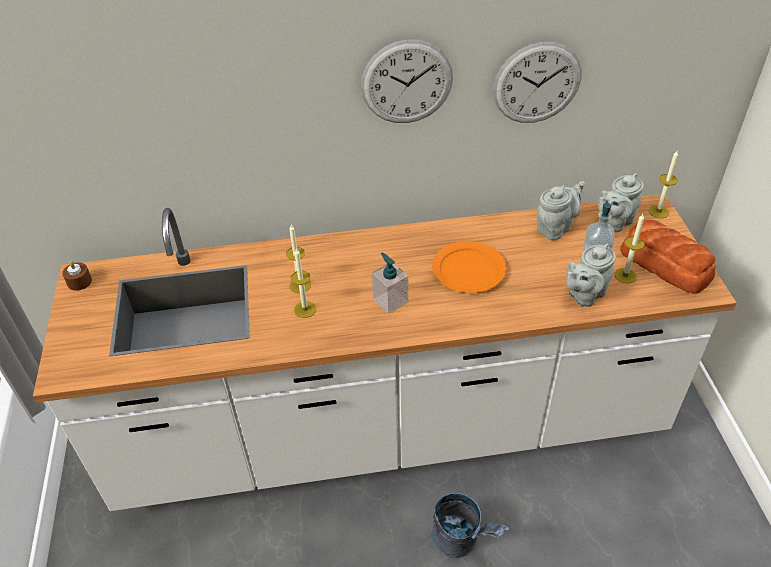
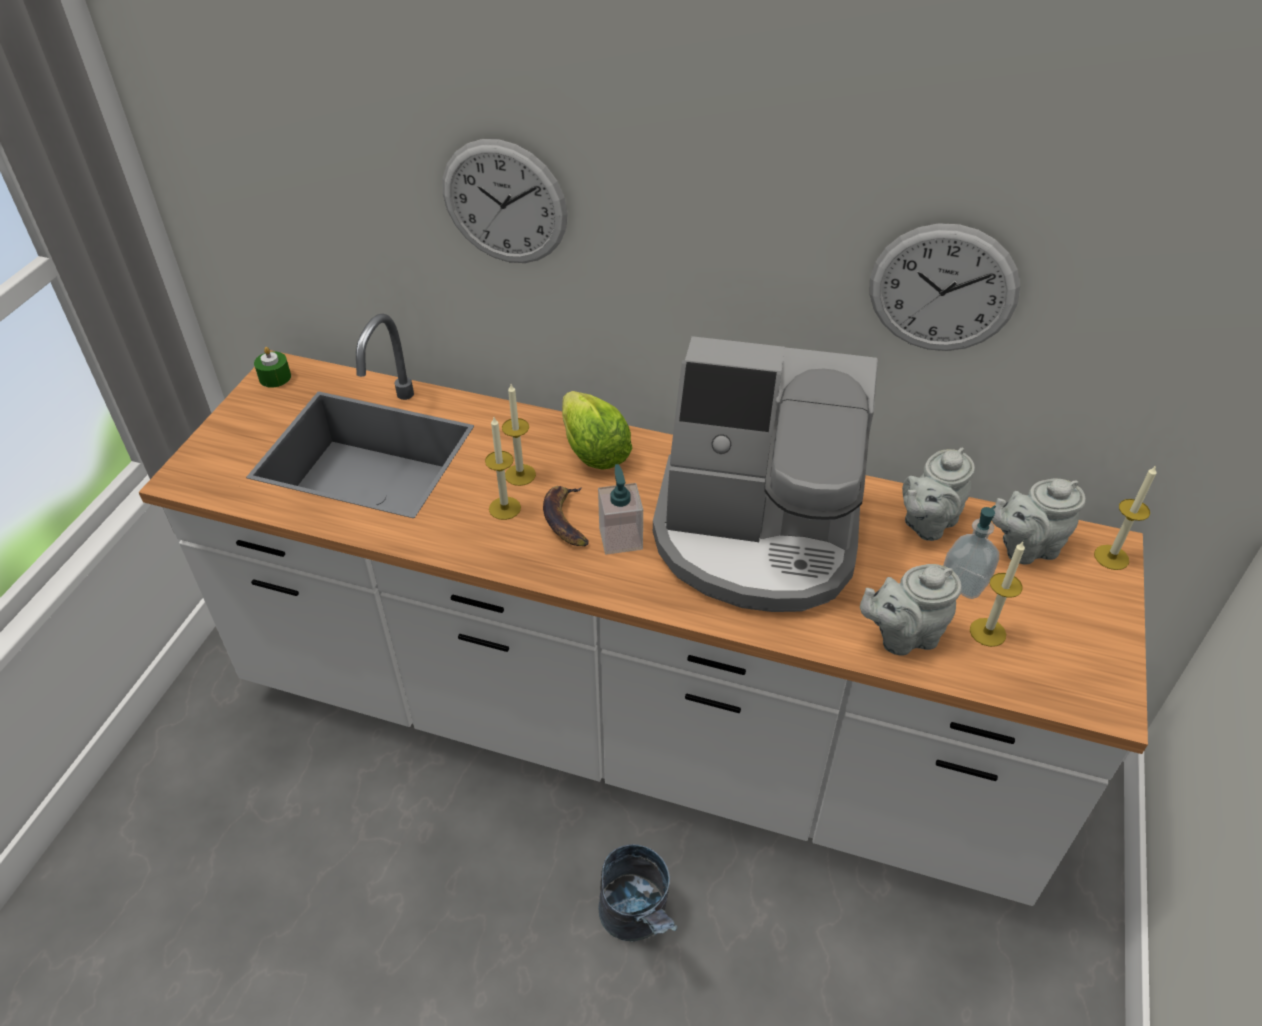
camera: 25 degrees right, 0 degrees up
brown candle [62,261,92,291] -> green candle [254,347,291,388]
wall clock [361,39,453,123] -> wall clock moved to [443,139,568,263]
orange plate [432,241,506,293] -> coffee machine [653,336,878,612]
grey teapot [537,181,585,240] -> grey teapot turned 150 degrees clockwise [902,448,975,541]
bread [620,220,716,293] -> none
none -> banana [543,486,589,546]
none -> lettuce [562,391,633,470]

